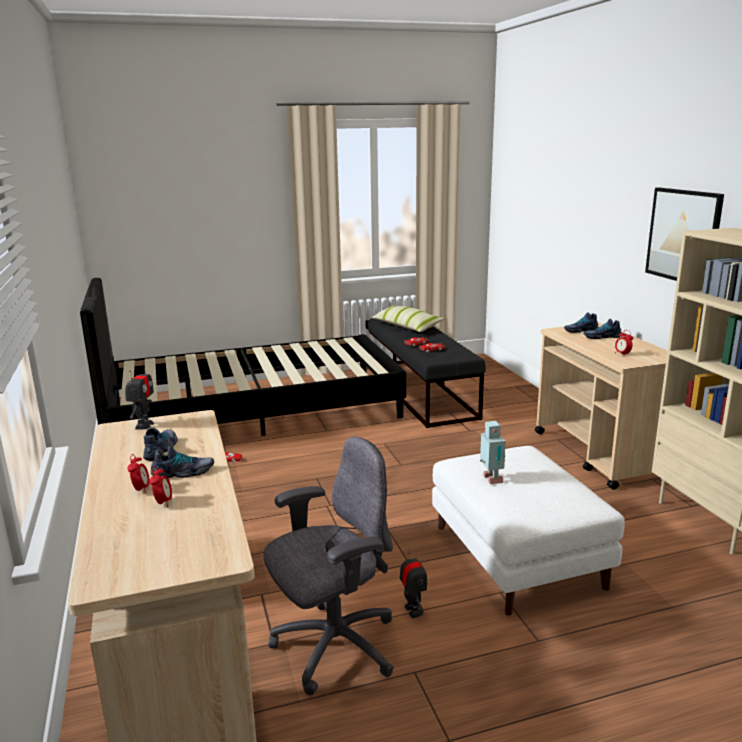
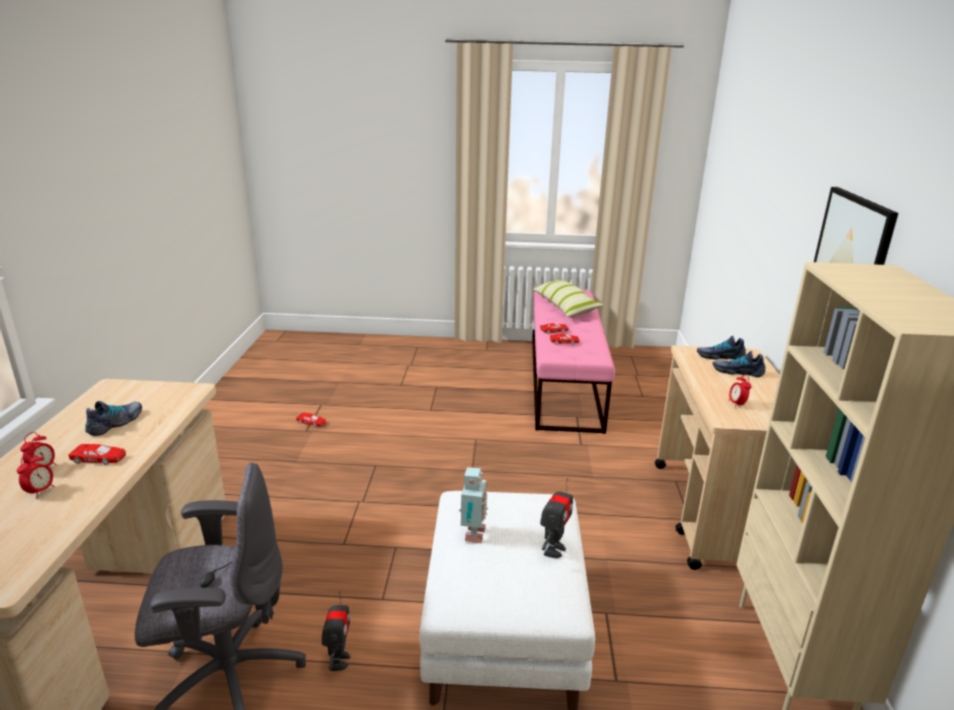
camera: 20 degrees right, 5 degrees up
black bed [80,278,406,436] -> none
toy robot [125,362,154,429] -> toy robot moved to [540,478,573,558]
shoe [151,446,214,478] -> red toy car [68,444,126,465]
black bench [366,318,486,428] -> pink bench [532,289,615,434]

